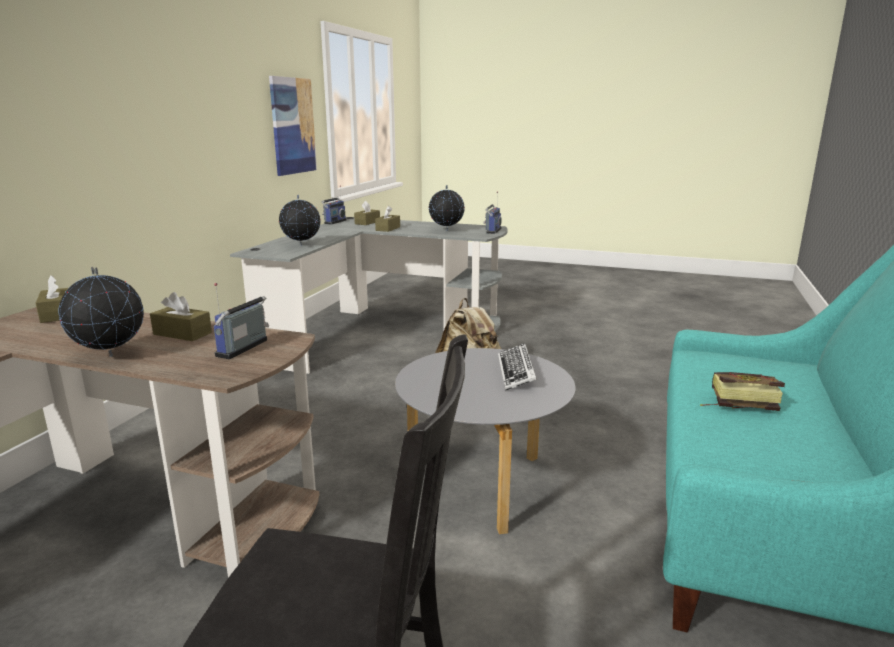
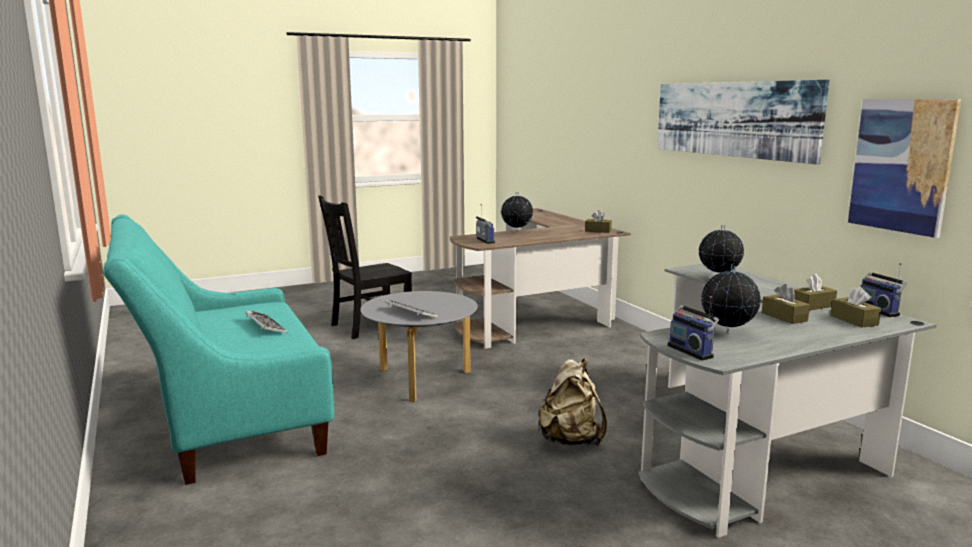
camera: 135 degrees right, 5 degrees down
brown tissue box [150,292,212,341] -> brown tissue box moved to [794,274,837,310]
book [700,372,785,411] -> keyboard [245,310,287,333]
none -> picture [657,80,829,164]

